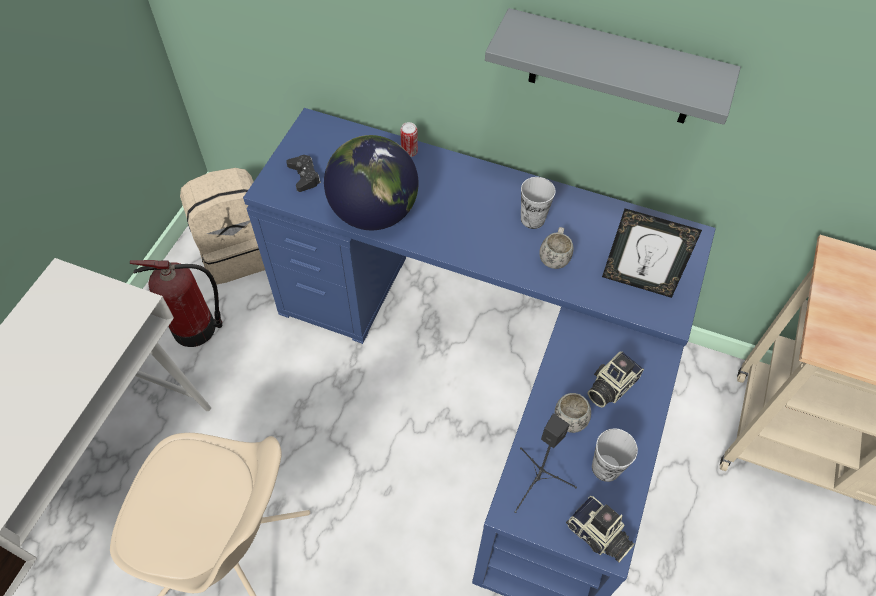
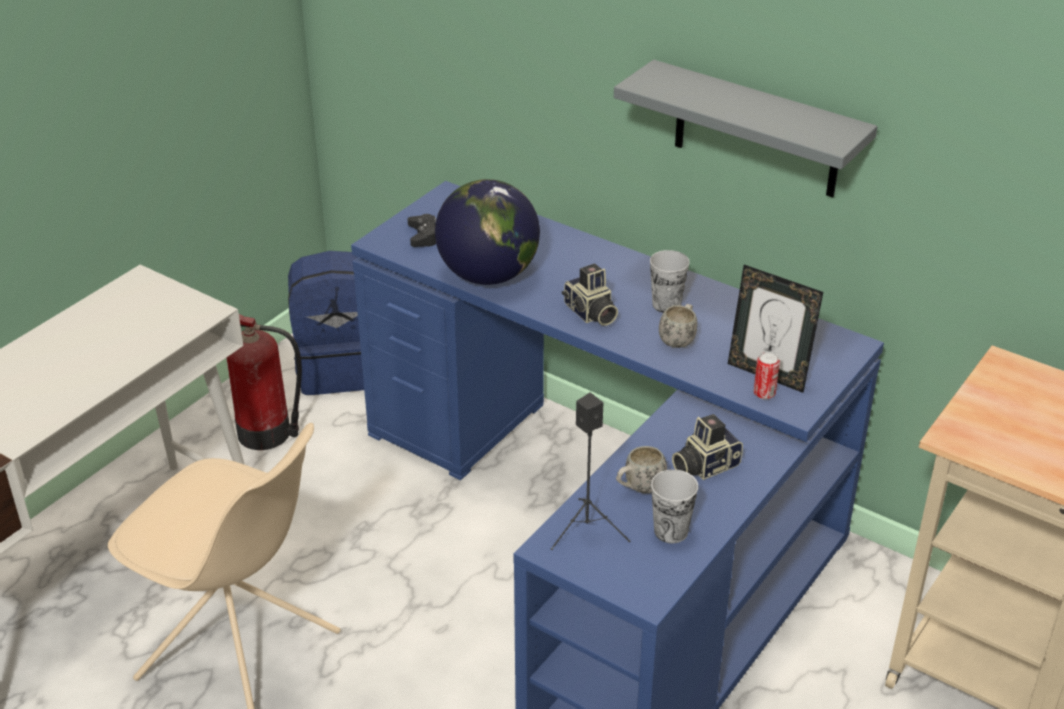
camera: 15 degrees right, 20 degrees down
beige backpack [180,168,265,284] -> blue backpack [288,251,364,395]
can [400,122,418,157] -> can moved to [753,351,780,399]
camera [566,496,635,562] -> camera moved to [562,264,618,326]

